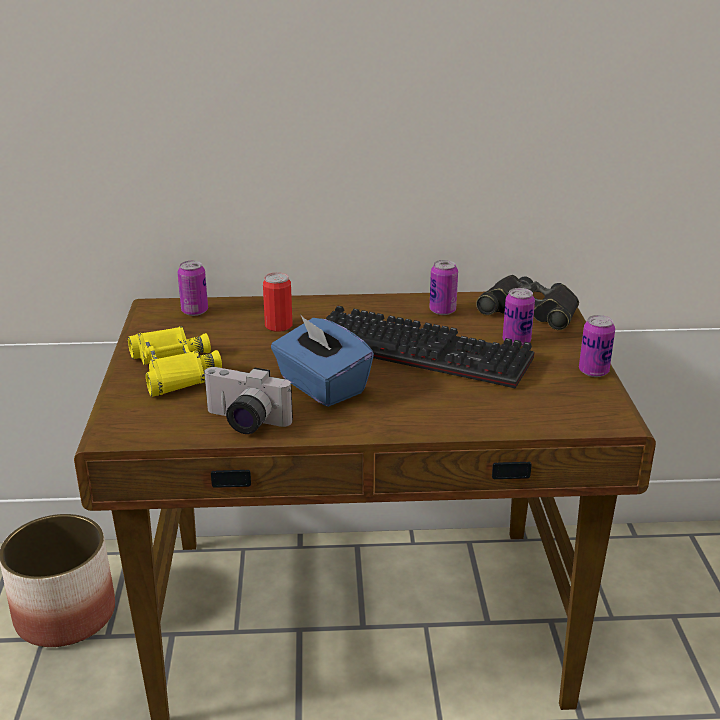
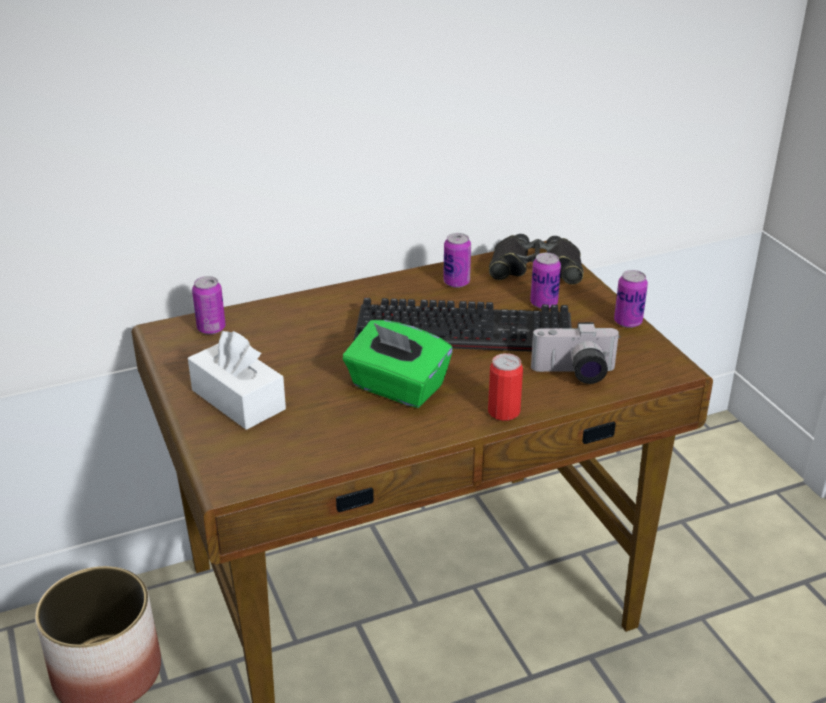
camera: 20 degrees left, 5 degrees up
yellow binoculars [128,326,222,397] -> white tissue box [188,331,286,430]
camera [202,367,293,434] -> camera moved to [531,322,621,384]
can [263,272,293,332] -> can moved to [488,353,523,421]
blue tissue box [271,316,374,407] -> green tissue box [343,320,453,408]

